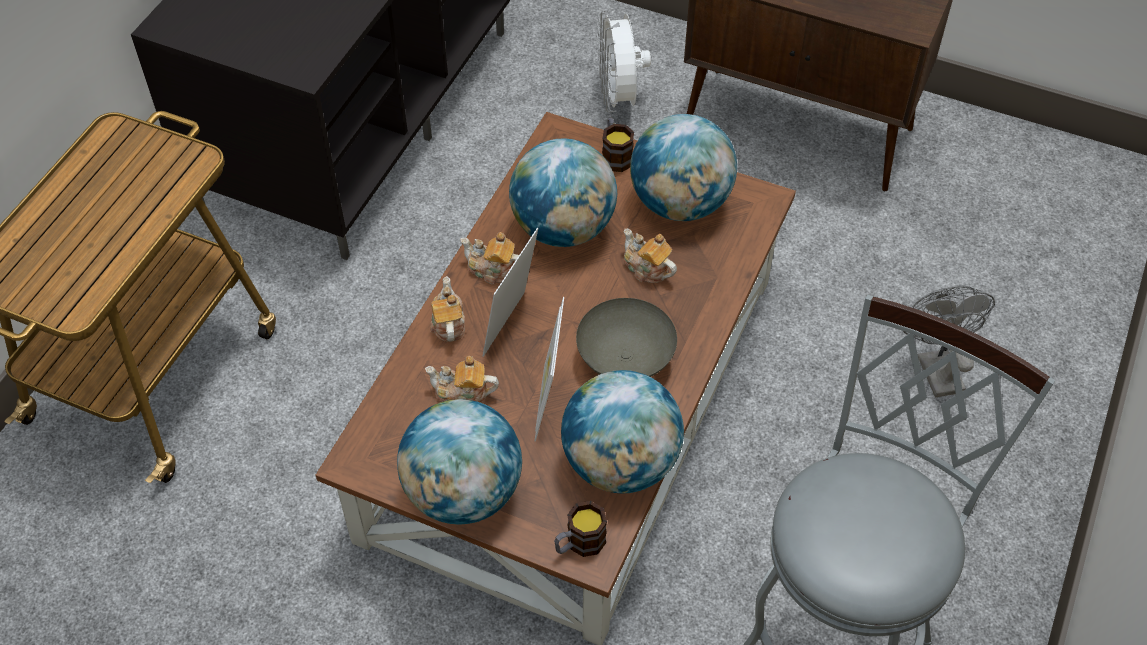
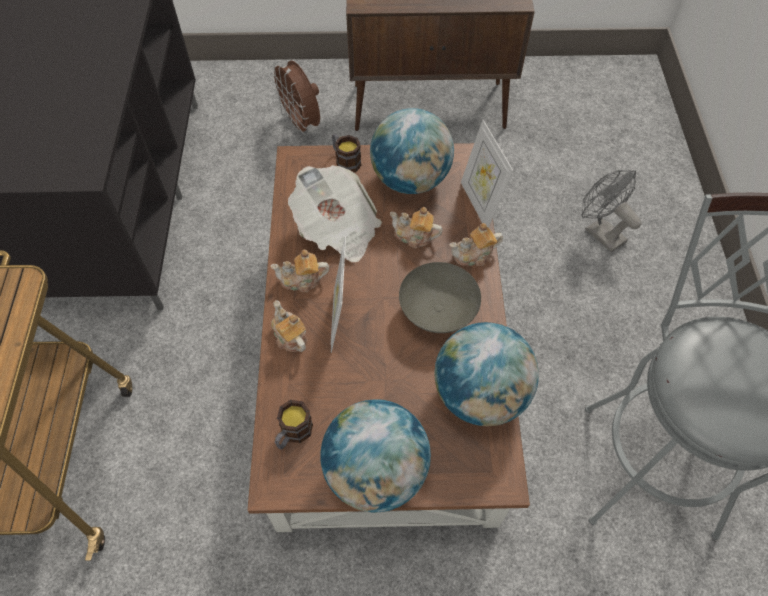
camera: 25 degrees left, 5 degrees up
teapot [425,356,499,403] -> teapot moved to [450,223,503,266]
globe [509,138,617,247] -> newspaper [288,165,382,263]
picture frame [535,297,564,442] -> picture frame moved to [461,120,513,228]
mug [554,501,607,557] -> mug moved to [275,400,313,449]
white fan [597,10,651,112] -> brown fan [269,60,320,136]

